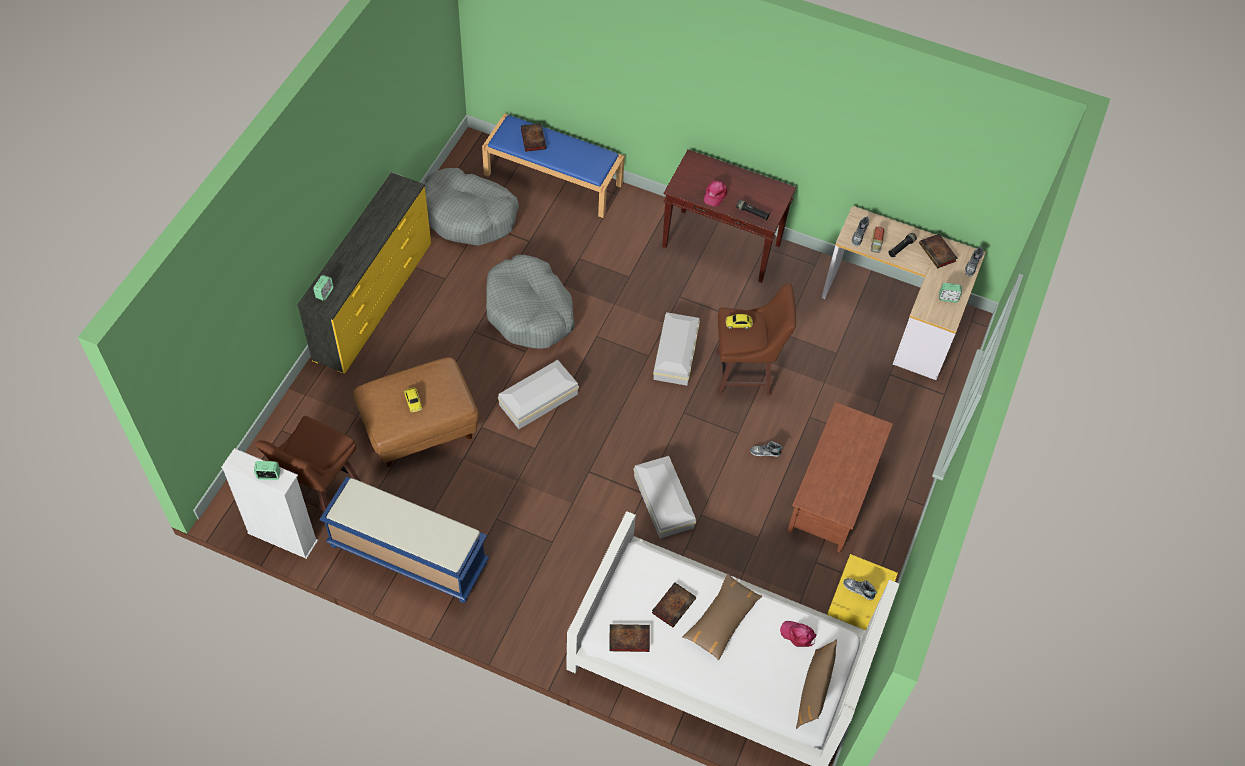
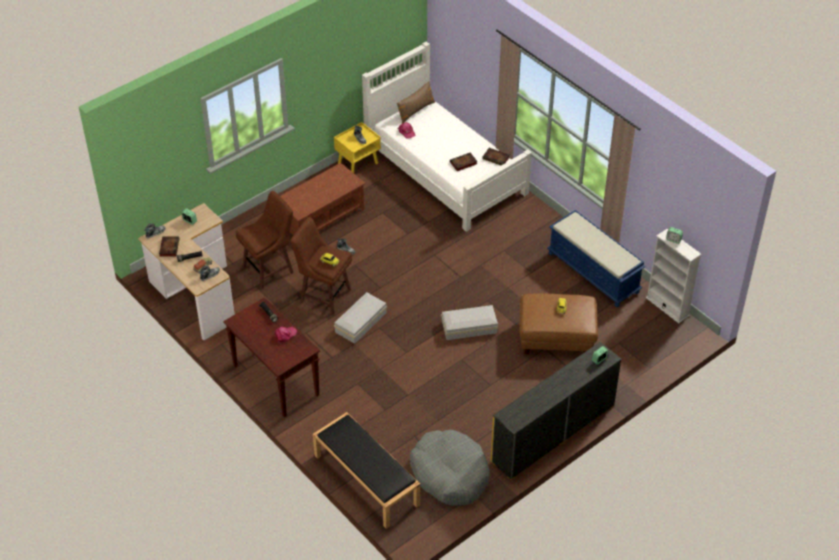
camera: 150 degrees left, 10 degrees down
brown stool [256,416,360,513] -> brown stool moved to [236,191,293,289]
blue bench [482,114,625,218] -> black bench [313,412,420,529]
grey dog bed [486,255,575,349] -> none
book [521,123,547,152] -> none
white storage box [634,456,696,539] -> none
brown pillow [682,573,762,661] -> none

